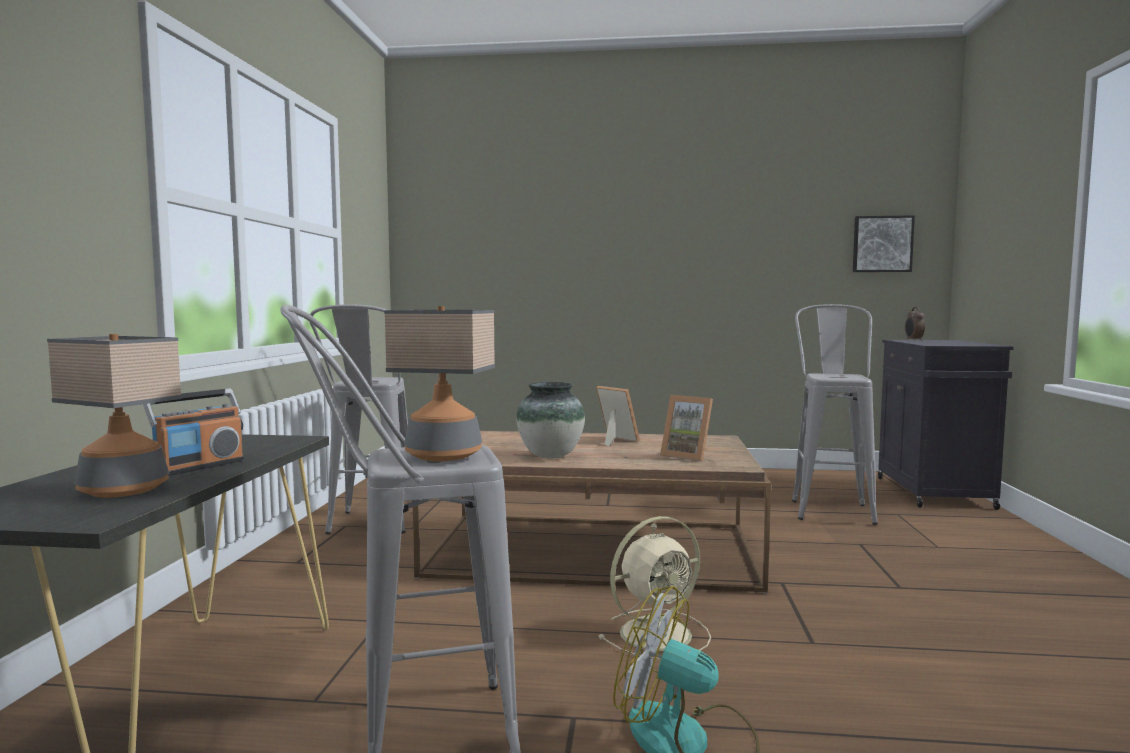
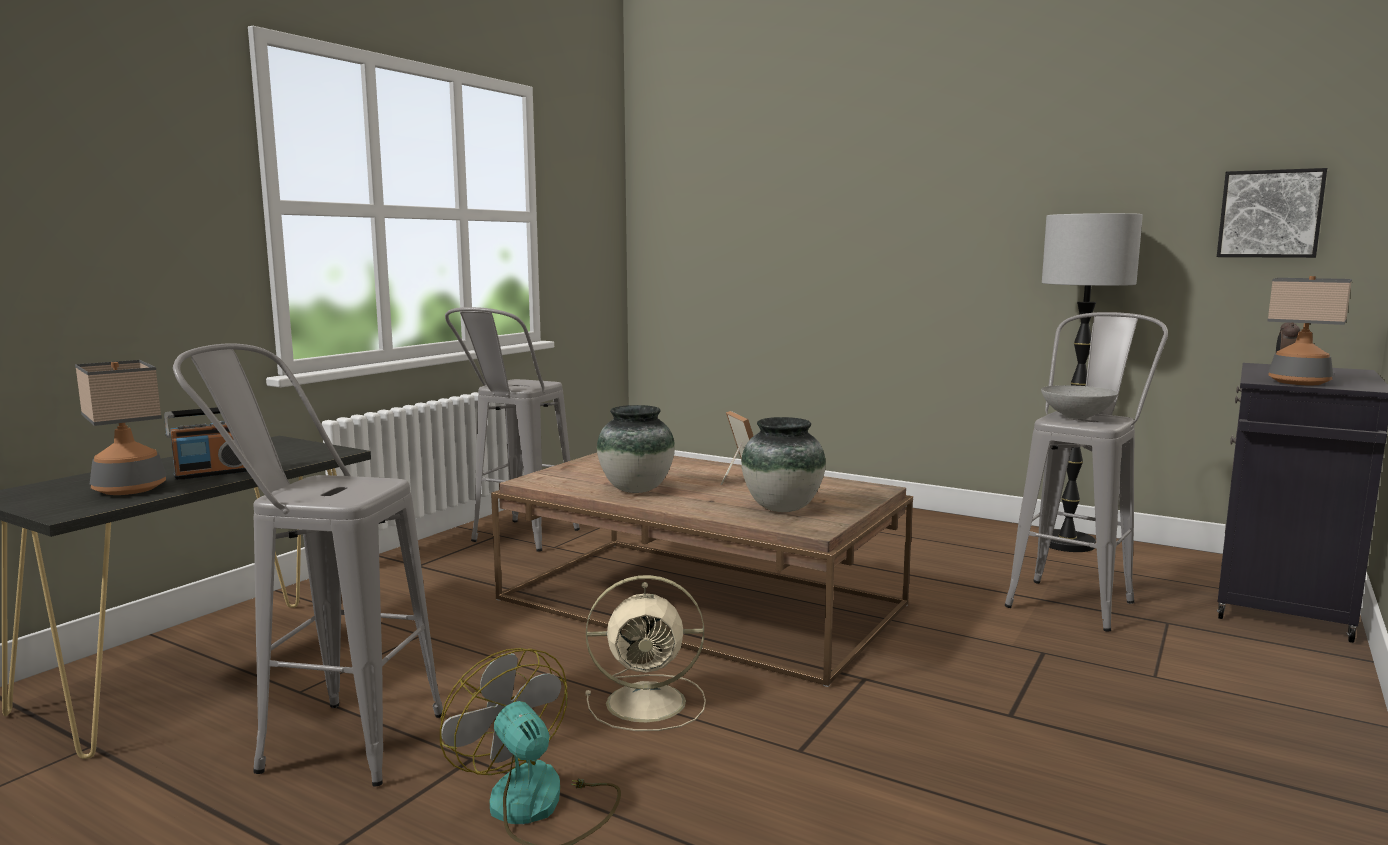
camera: 25 degrees right, 5 degrees up
table lamp [384,306,495,461] -> table lamp moved to [1267,276,1352,385]
picture frame [660,395,713,462] -> vase [741,417,826,512]
none -> grey bowl [1041,385,1118,419]
none -> floor lamp [1042,213,1143,552]

